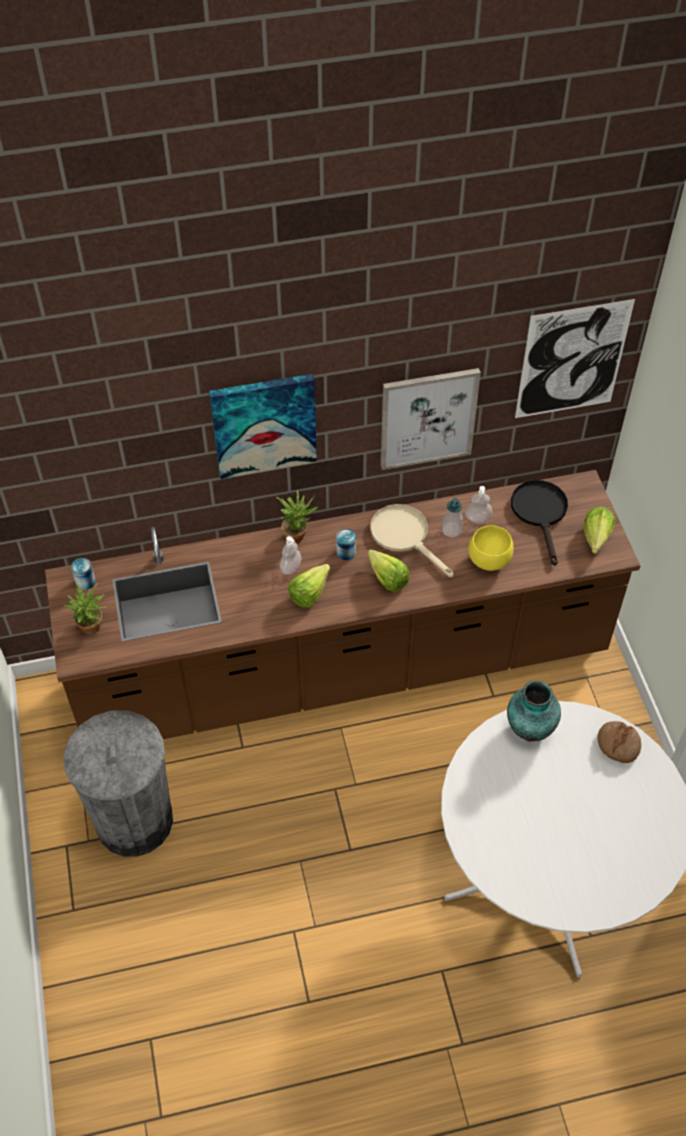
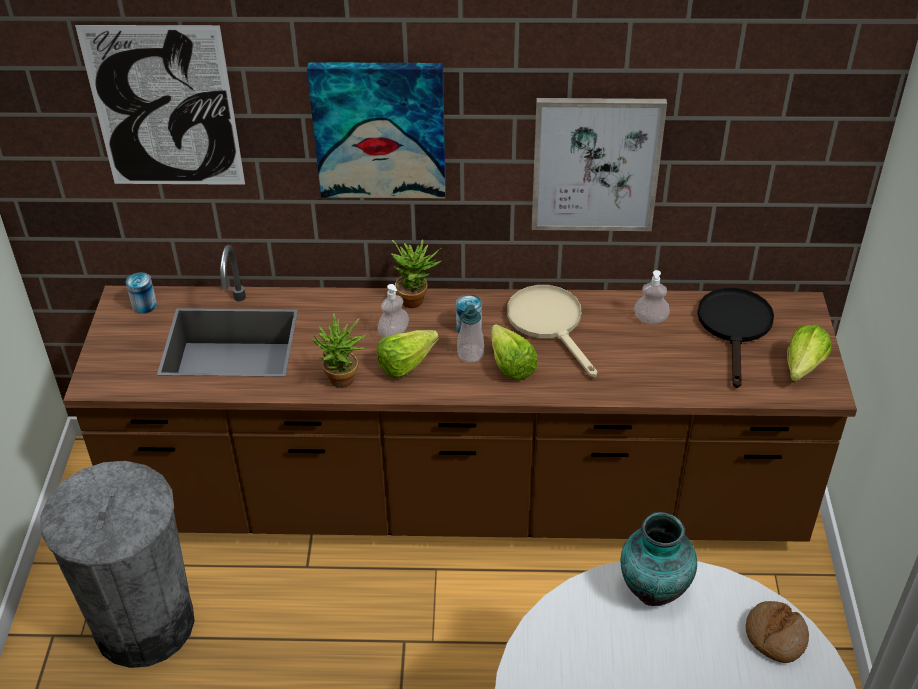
camera: 15 degrees right, 10 degrees down
potted plant [64,583,107,634] -> potted plant moved to [312,313,366,388]
soap dispenser [442,498,463,537] -> soap dispenser moved to [457,304,484,363]
yellow bowl [468,525,513,571] -> none
picture [515,299,635,418] -> picture moved to [75,25,245,185]

